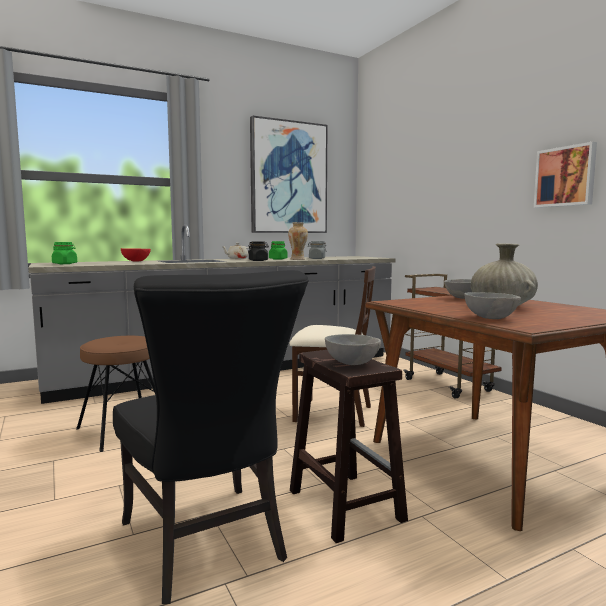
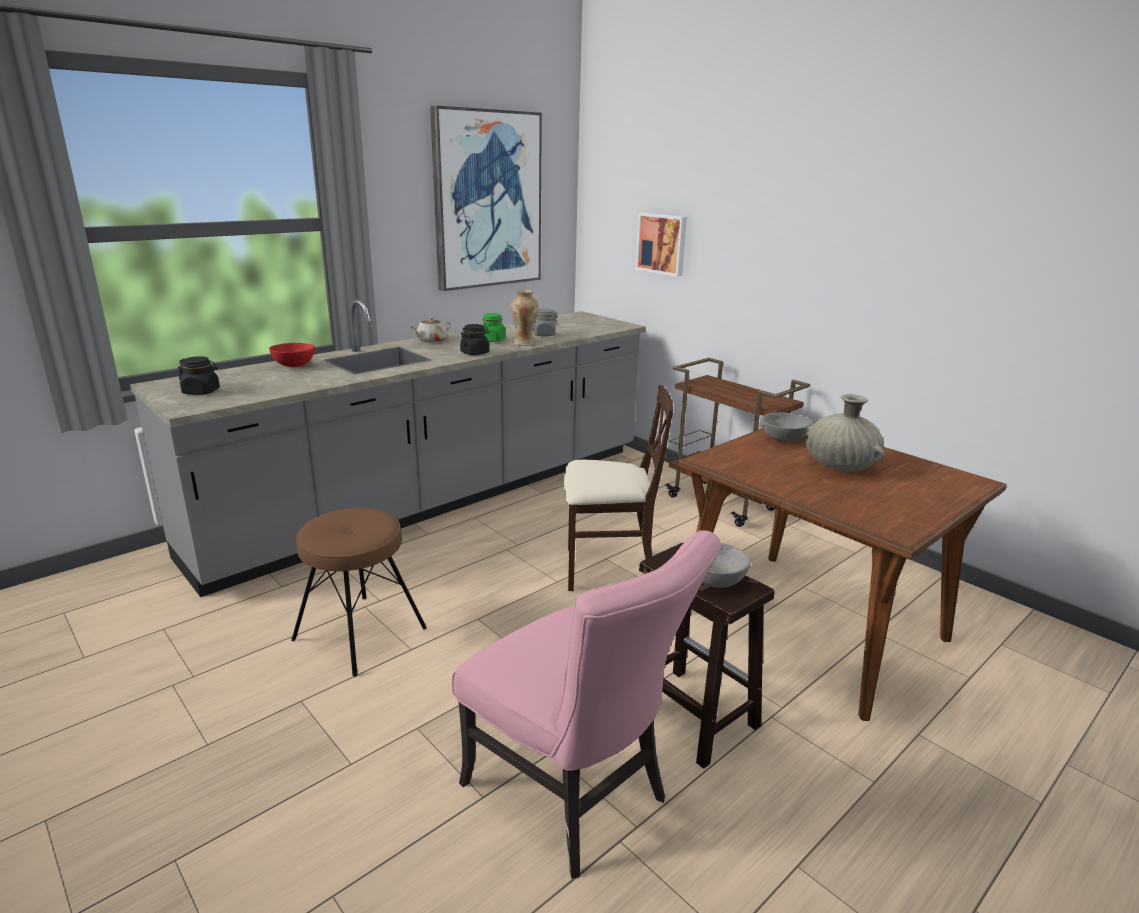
camera: 15 degrees left, 15 degrees up
green jar [52,242,77,264] -> black jar [178,356,220,395]
black chair [113,270,309,604] -> pink chair [452,530,722,879]
grey bowl [465,292,521,319] -> none
picture [534,142,597,208] -> picture moved to [636,213,687,277]

